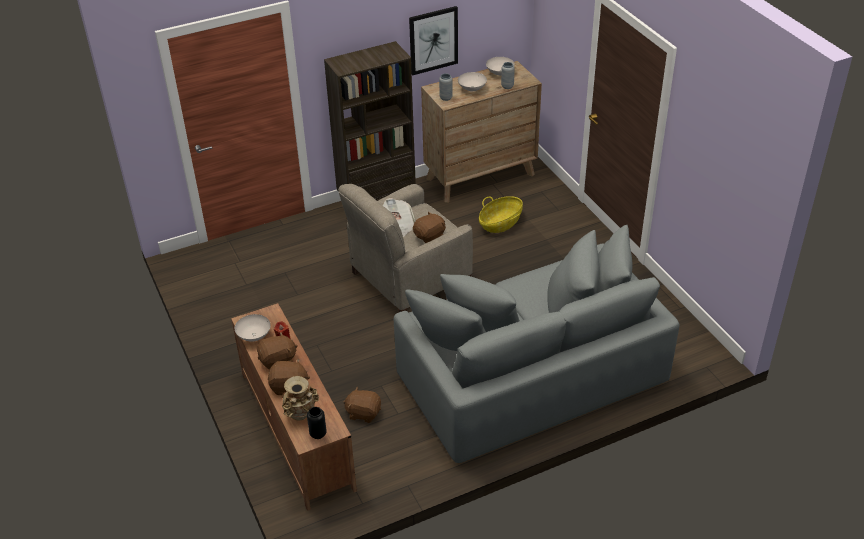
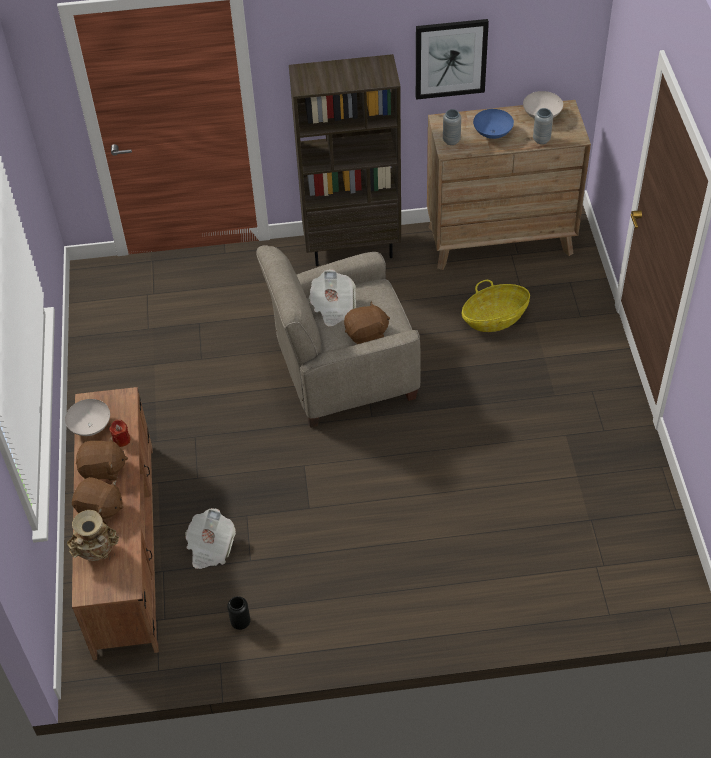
camera: 20 degrees right, 10 degrees up
black vase [307,407,327,439] -> black vase moved to [227,596,251,630]
brown plush toy [343,387,381,423] -> newspaper [185,508,236,569]
grey sofa [394,225,679,463] -> none
white bowl [458,72,487,92] -> blue bowl [473,109,514,139]

